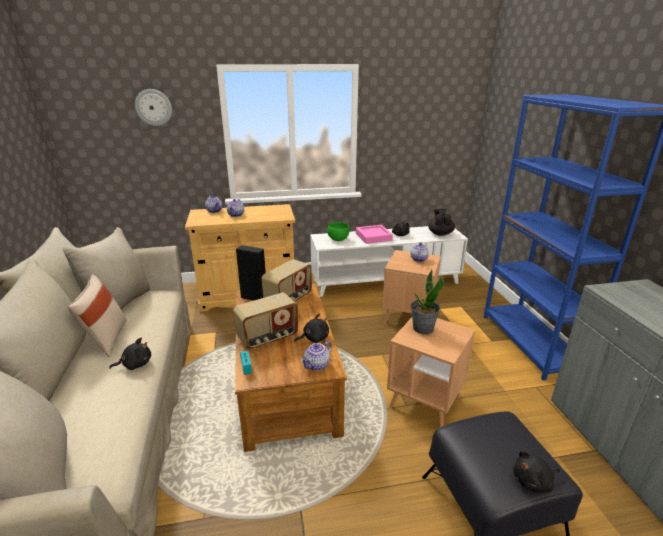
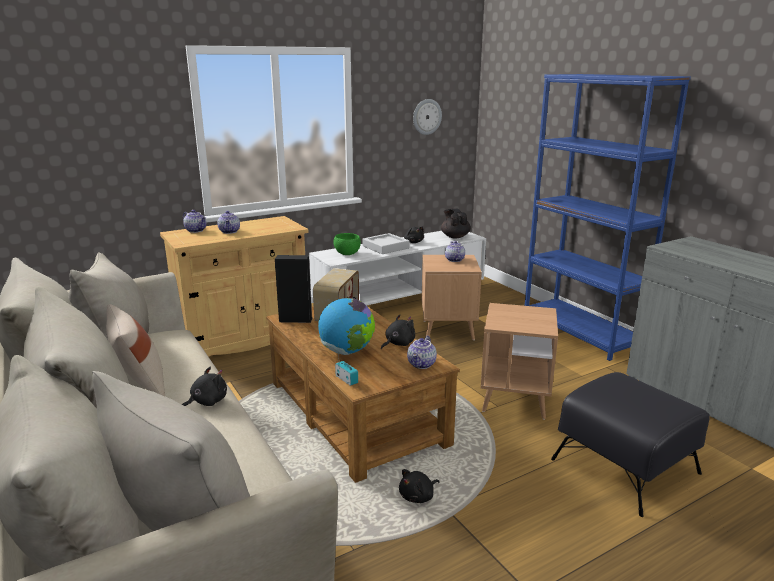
camera: 20 degrees left, 5 degrees down
wall clock [135,89,172,126] -> wall clock moved to [413,99,442,135]
radio [233,293,298,350] -> globe [318,298,375,355]
pink tray [356,225,393,244] -> grey tray [363,233,410,254]
potted plant [411,269,444,334] -> none
black plush toy [513,451,560,493] -> black plush toy moved to [399,469,440,503]

